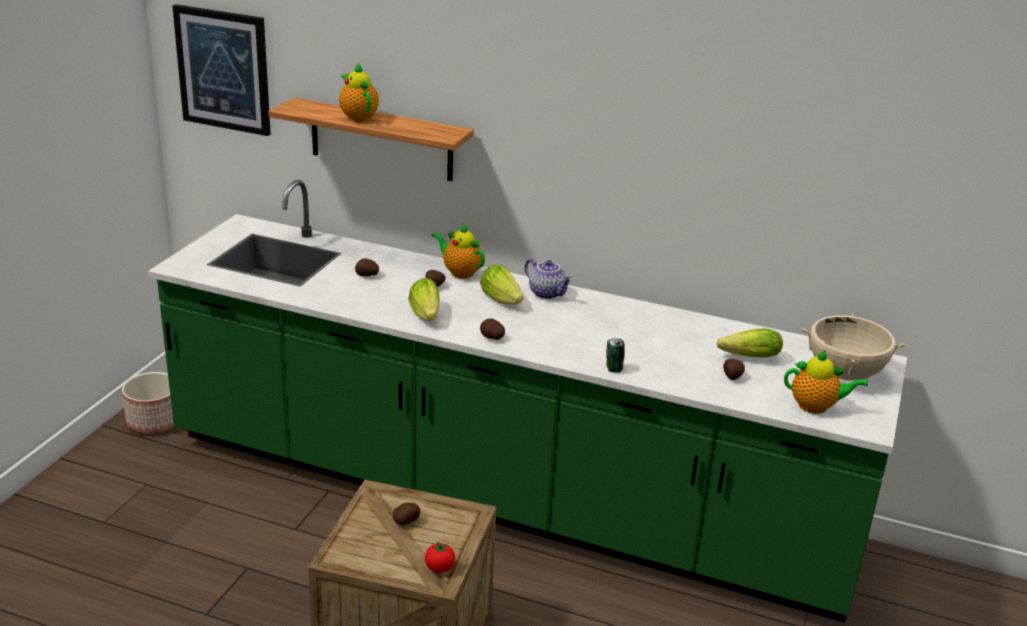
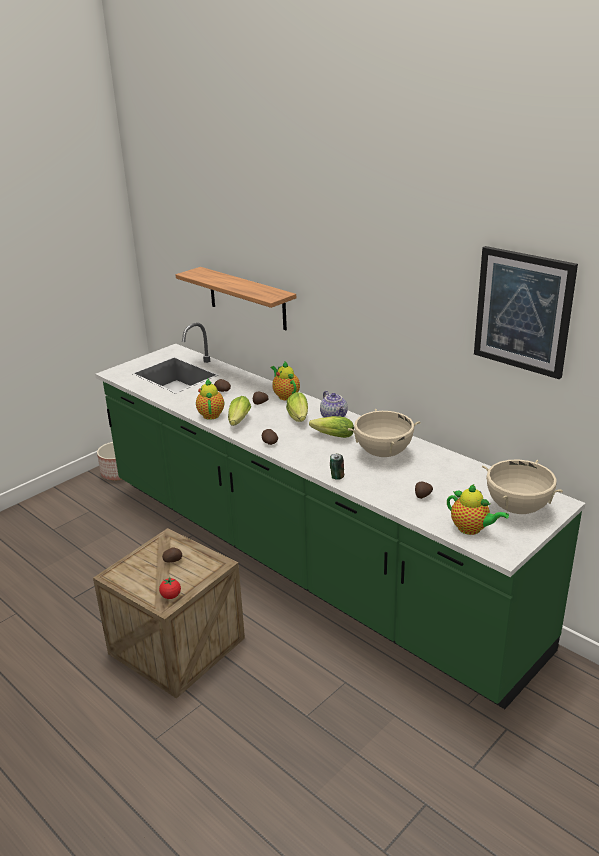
camera: 25 degrees right, 0 degrees up
picture [172,4,271,136] -> picture moved to [474,246,578,379]
teapot [339,63,379,122] -> teapot moved to [196,379,224,420]
lettuce [717,329,783,358] -> lettuce moved to [309,416,354,438]
none -> beige cooking pot [348,409,421,457]

